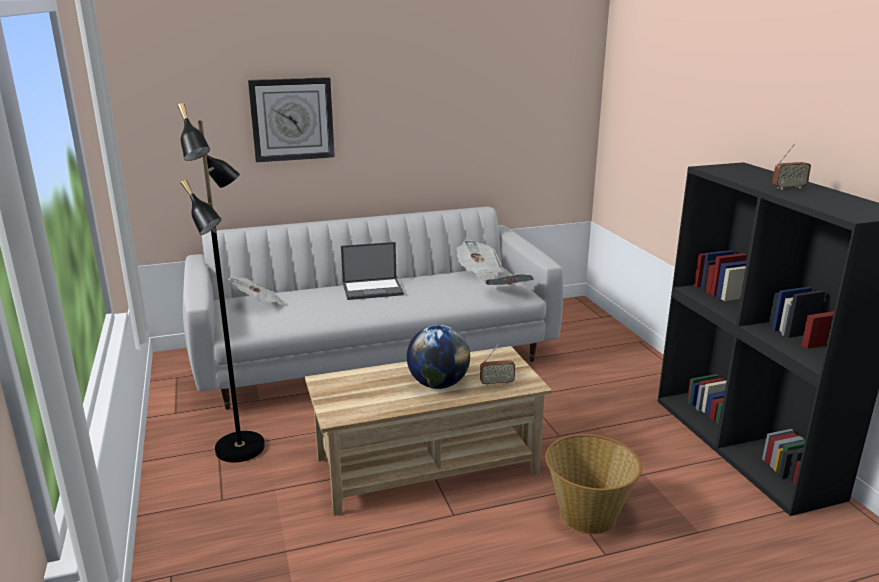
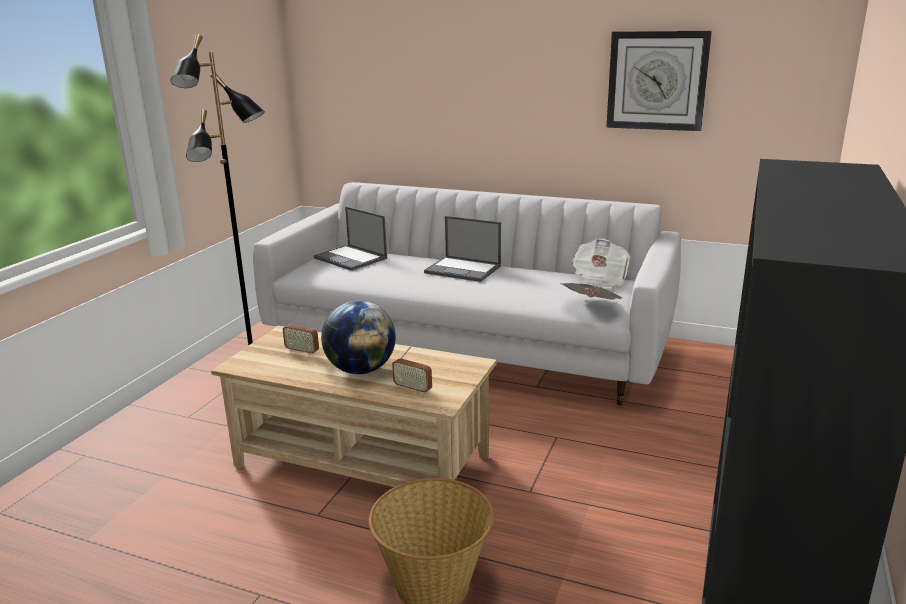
camera: 40 degrees right, 0 degrees up
newspaper [228,277,287,304] -> laptop [313,207,387,271]
wall clock [248,77,335,162] -> wall clock moved to [606,31,712,131]
radio [772,144,811,190] -> radio moved to [283,308,319,355]

